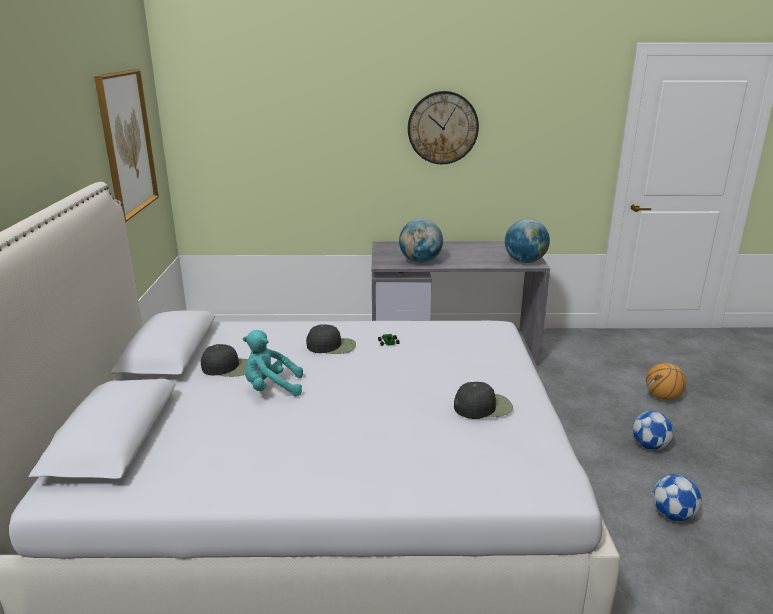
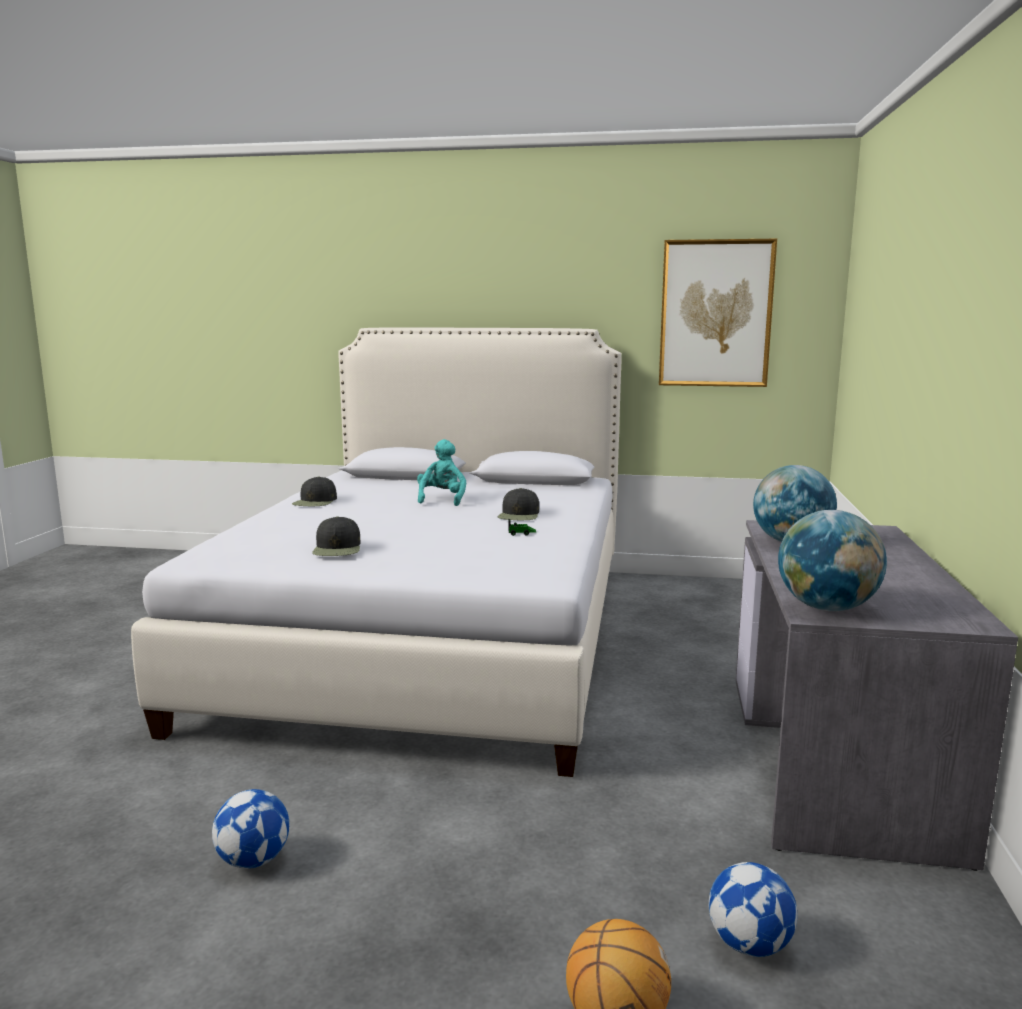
camera: 100 degrees right, 10 degrees down
black cap [201,344,248,377] -> black cap moved to [292,476,337,506]
wall clock [408,91,479,164] -> none
football [632,411,674,450] -> football moved to [709,862,797,957]

